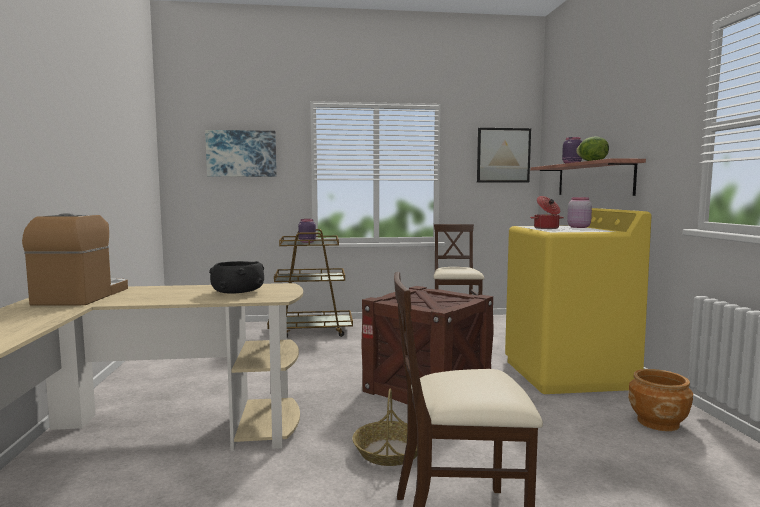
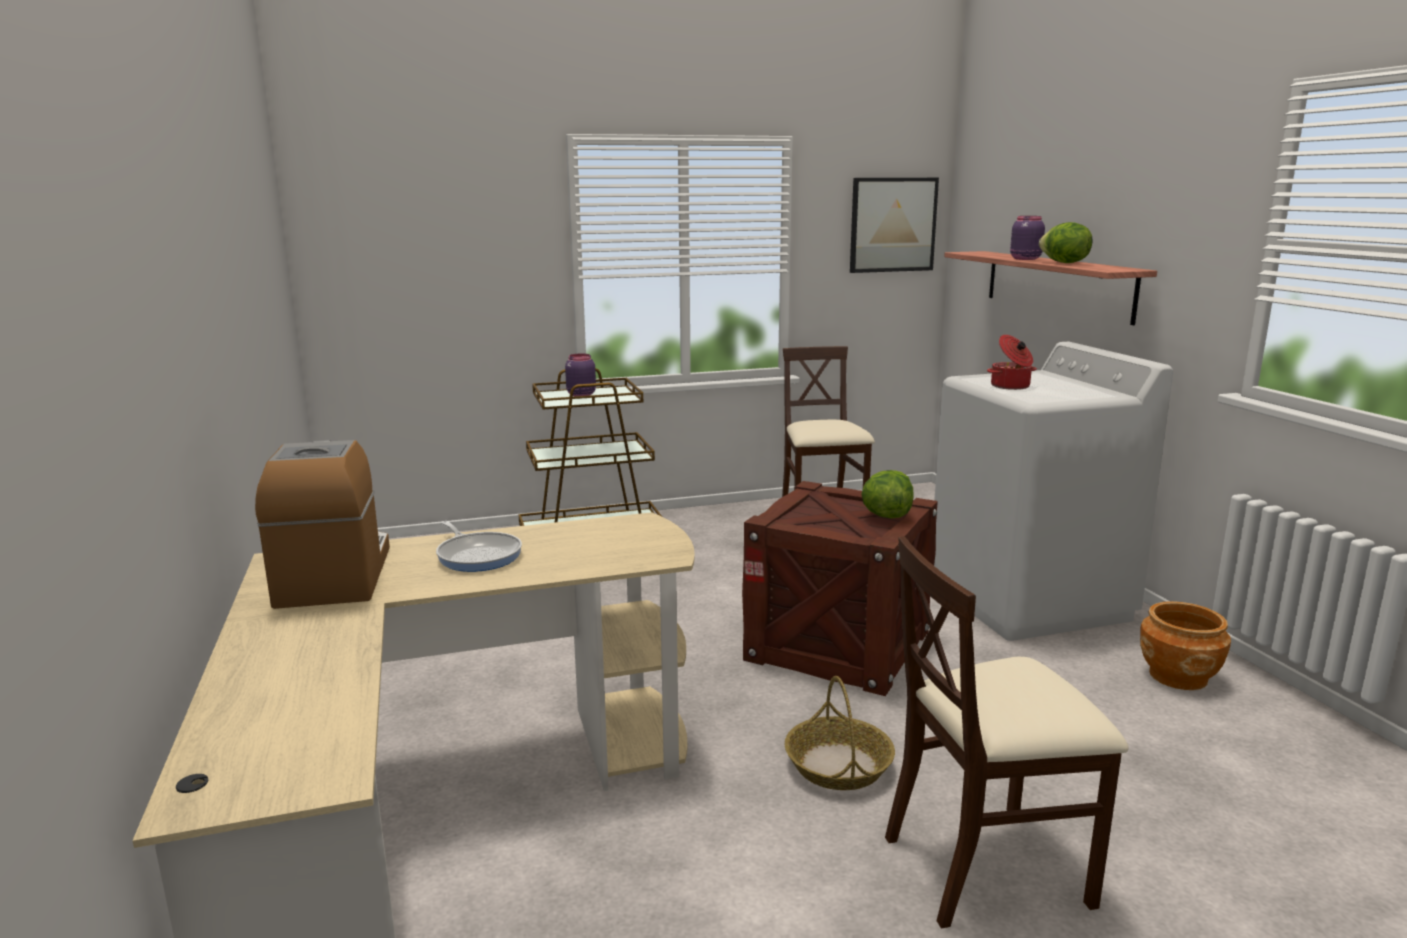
camera: 10 degrees left, 10 degrees up
picture [205,130,277,177] -> none
black bowl [209,261,264,293] -> none
yellow washing machine [505,208,651,394] -> white washing machine [934,342,1173,641]
pink jar [567,197,592,228] -> none
none -> frying pan [436,521,522,572]
none -> lettuce [861,470,914,518]

